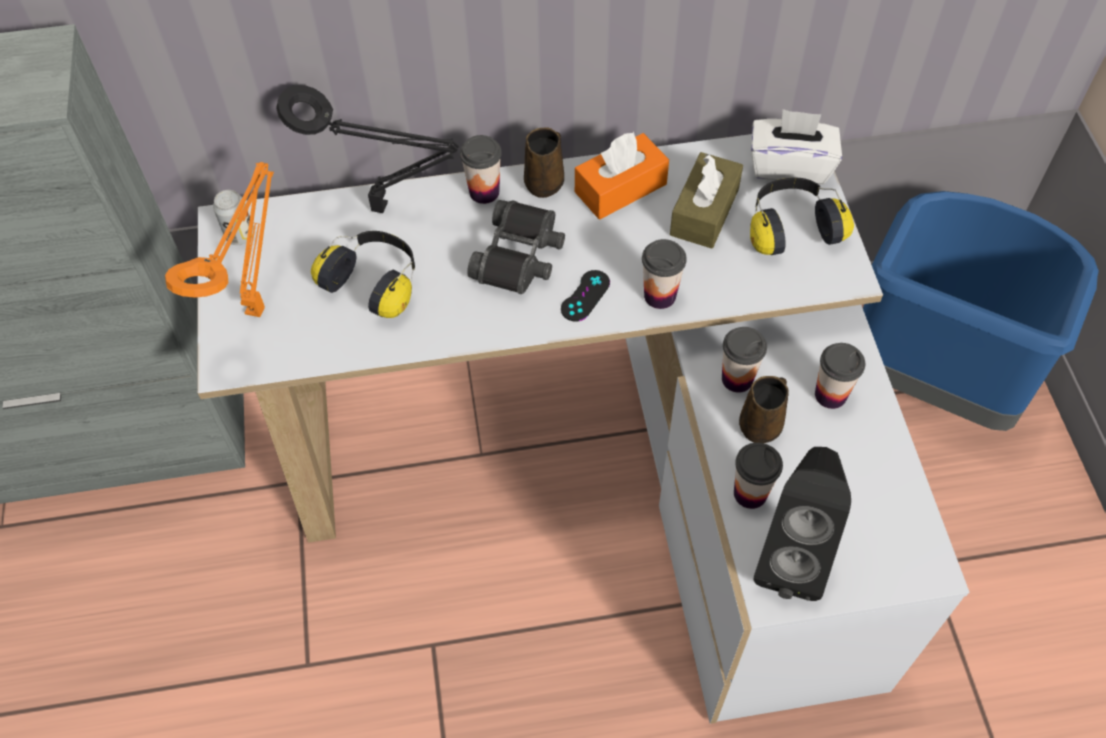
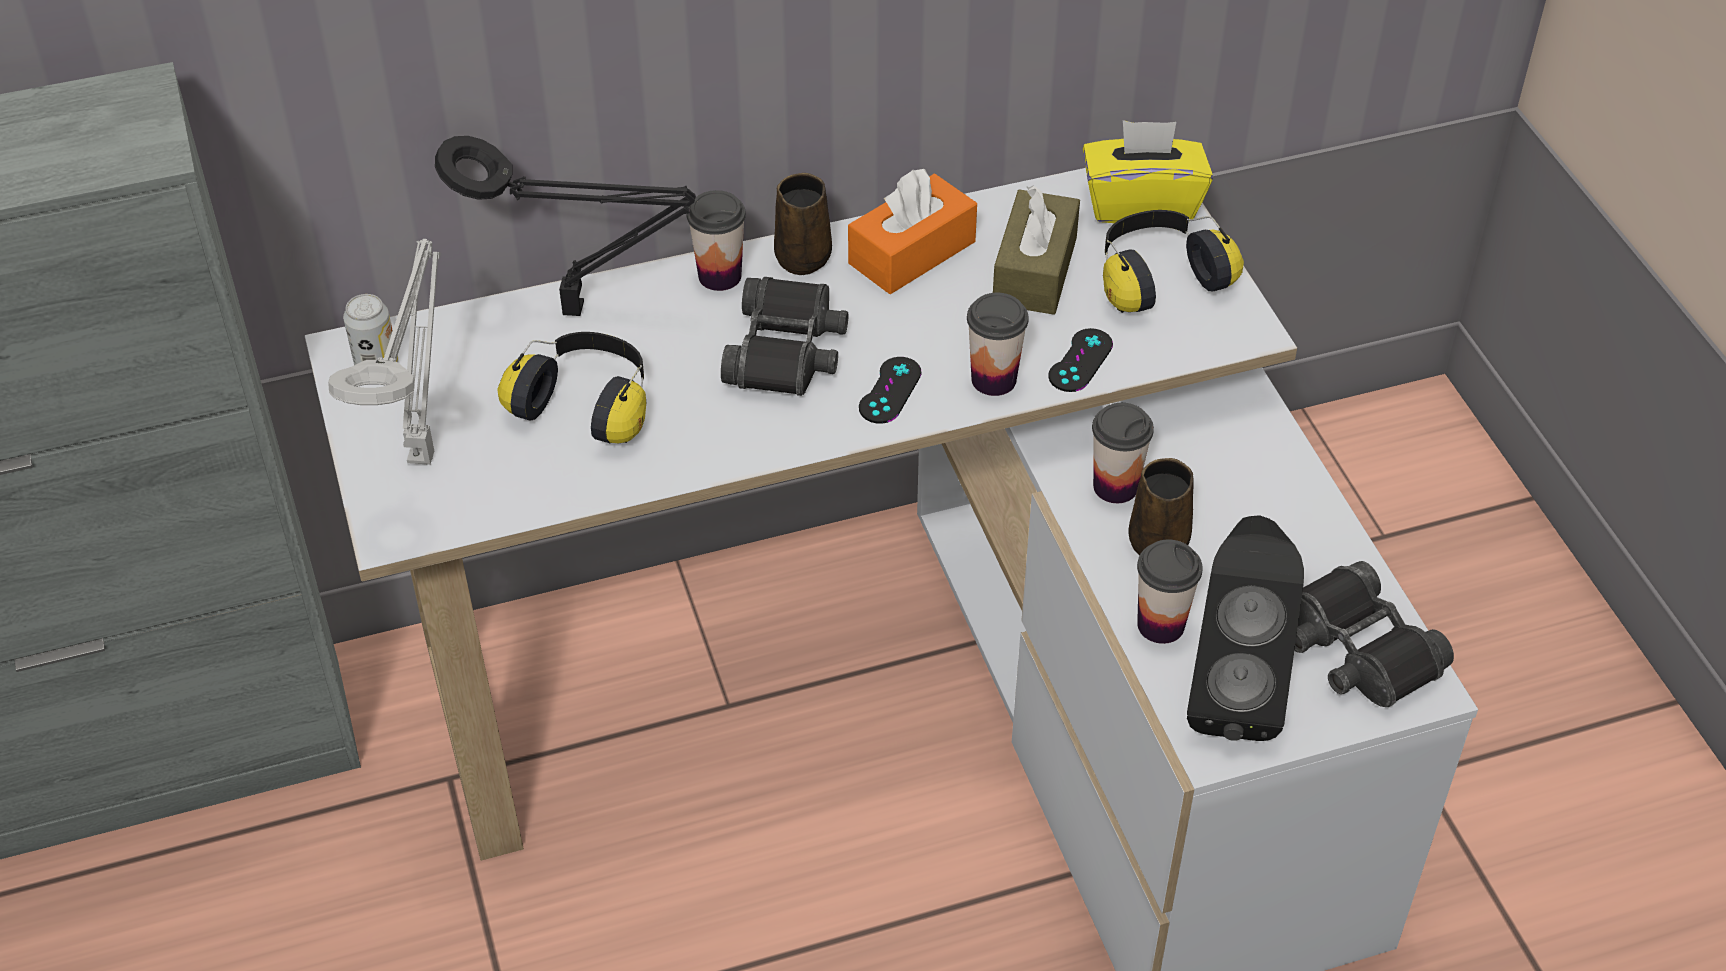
camera: 10 degrees left, 10 degrees down
orange table lamp [165,162,274,317] -> grey table lamp [328,239,441,465]
white tissue box [751,109,842,184] -> yellow tissue box [1083,120,1213,223]
cup [815,343,865,409] -> none
blue trash can [863,191,1099,431] -> none
none -> black game controller [1049,328,1113,392]
none -> black binoculars [1295,561,1454,707]

